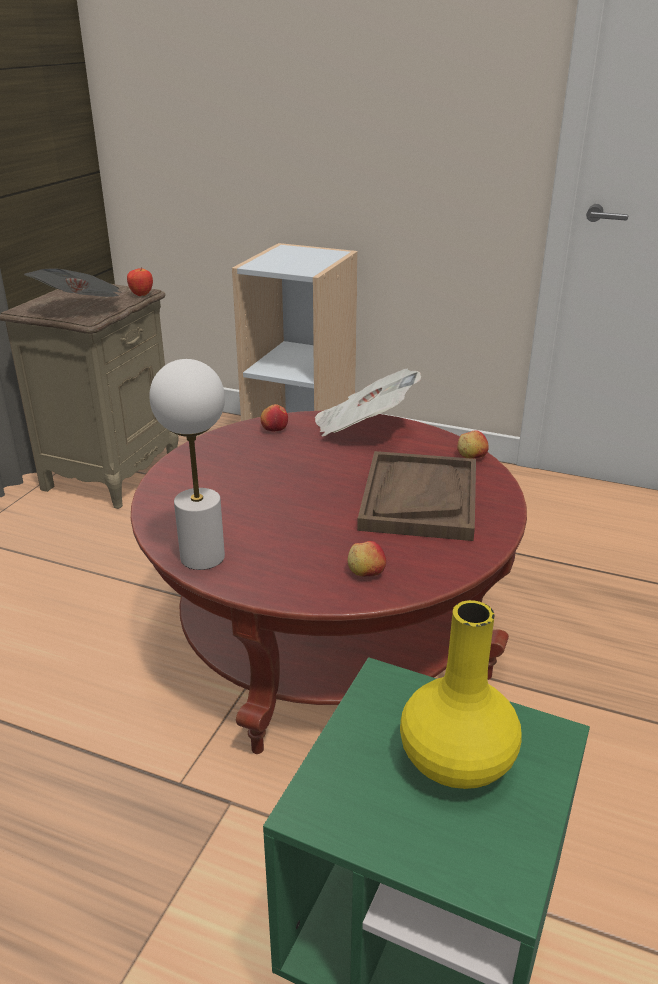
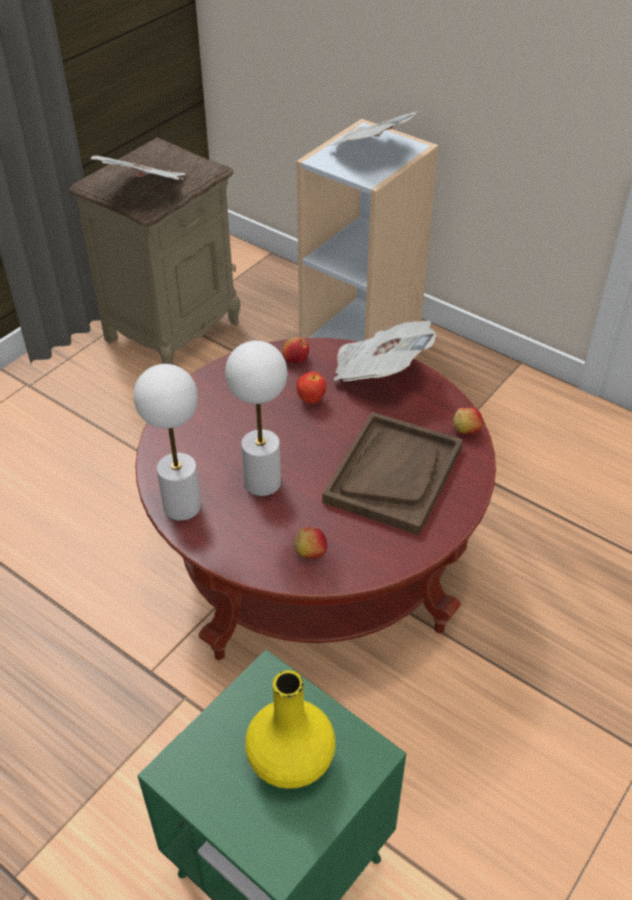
camera: 15 degrees right, 15 degrees up
apple [127,267,153,296] -> apple moved to [296,372,326,404]
none -> white table lamp [225,341,287,496]
none -> newspaper [329,110,420,146]

